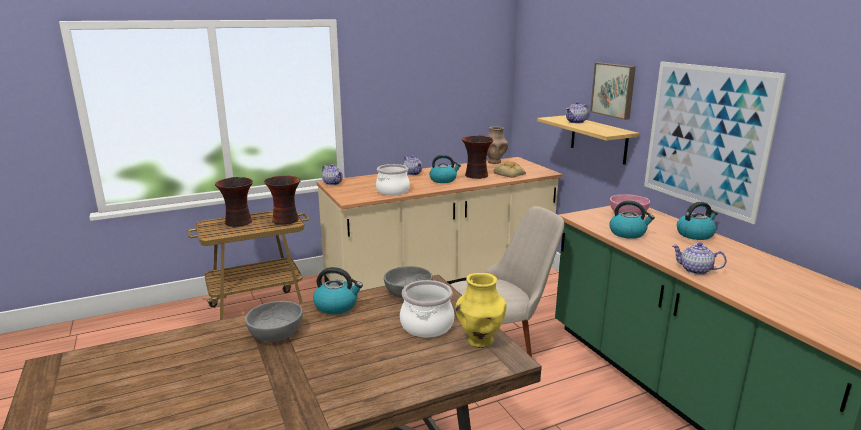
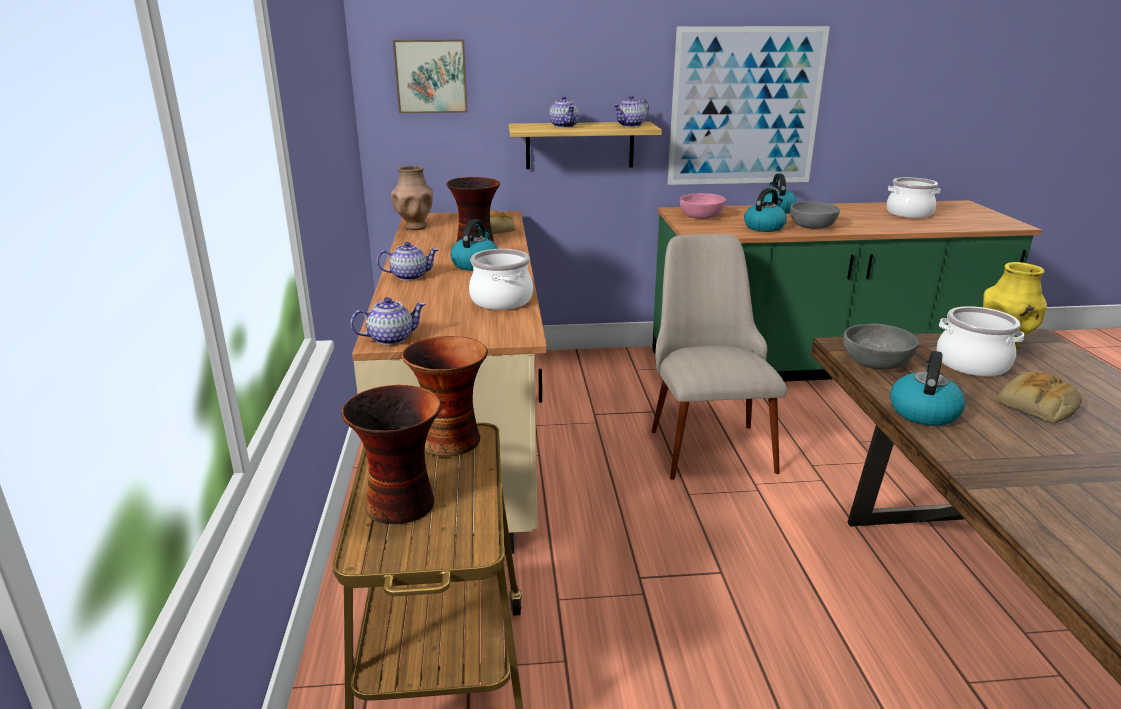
camera: 70 degrees left, 5 degrees up
grey bowl [245,301,303,342] -> grey bowl moved to [790,201,840,229]
picture [590,62,636,120] -> picture moved to [393,40,468,113]
teapot [672,242,727,275] -> teapot moved to [613,95,649,127]
none -> cooking pot [886,177,940,218]
none -> bread [997,372,1082,423]

